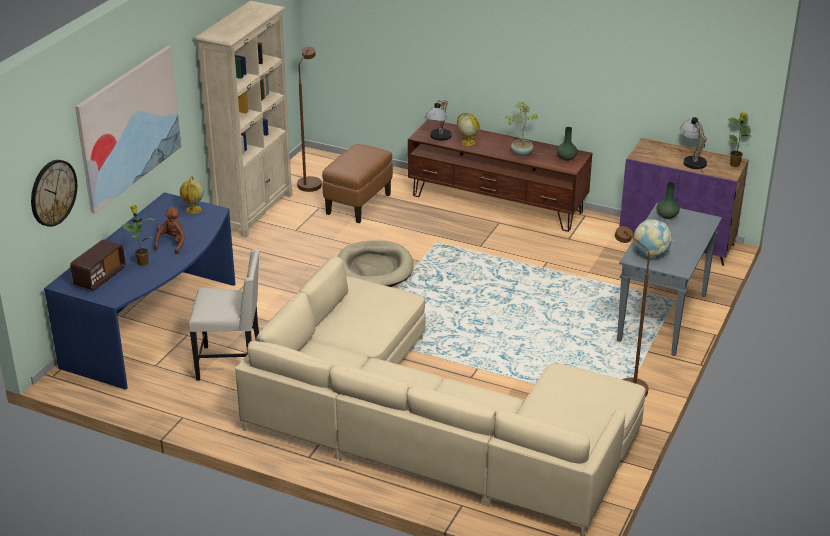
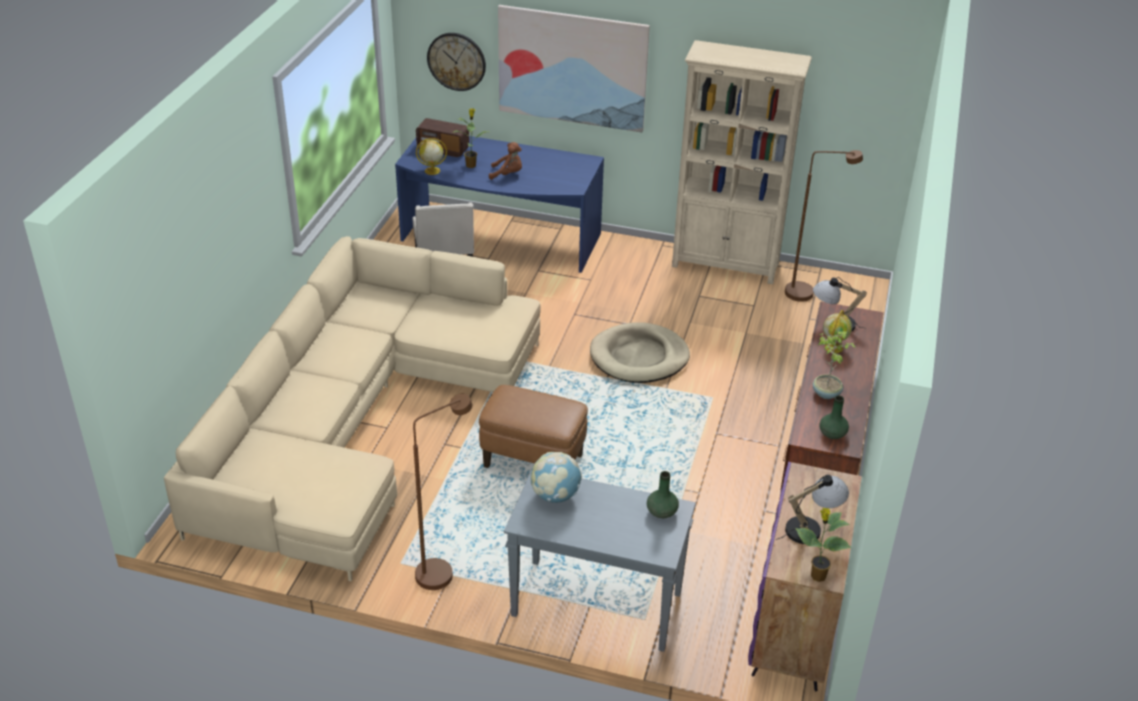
camera: 80 degrees right, 5 degrees up
globe [180,176,204,214] -> globe moved to [416,138,447,175]
brown ottoman [322,144,393,223] -> brown ottoman moved to [479,385,588,468]

